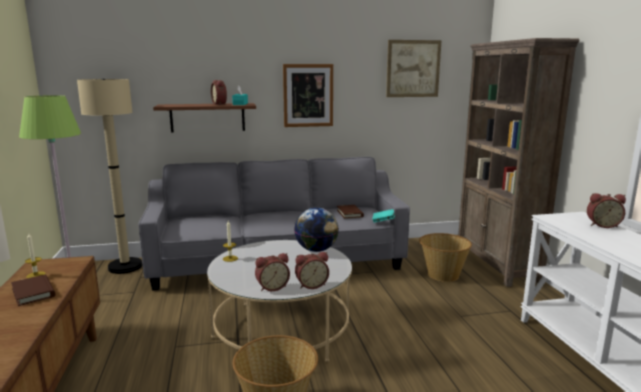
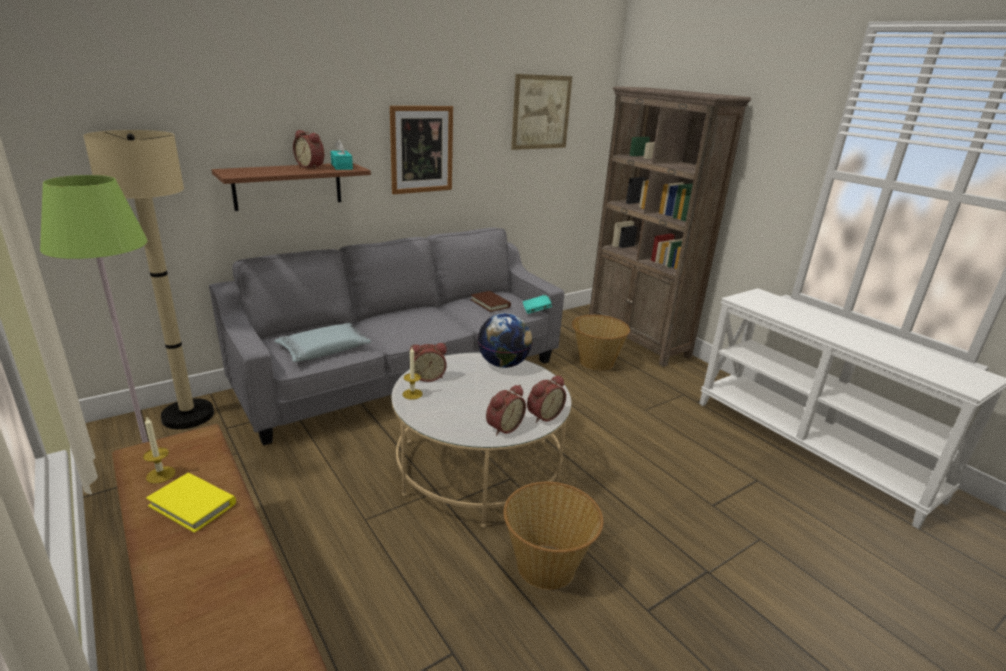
camera: 25 degrees left, 10 degrees up
brown book [11,275,55,306] -> yellow book [146,473,236,533]
alarm clock [587,193,626,228] -> alarm clock moved to [410,343,447,382]
none -> blue pillow [274,323,371,362]

